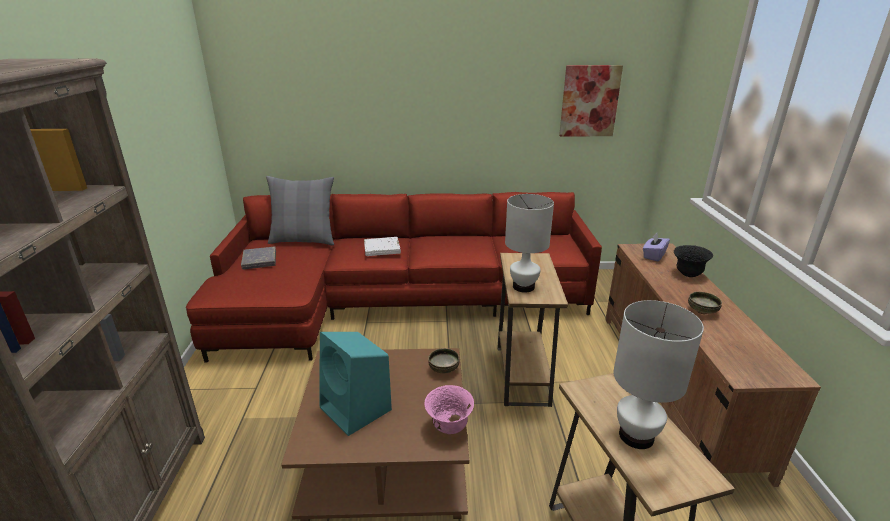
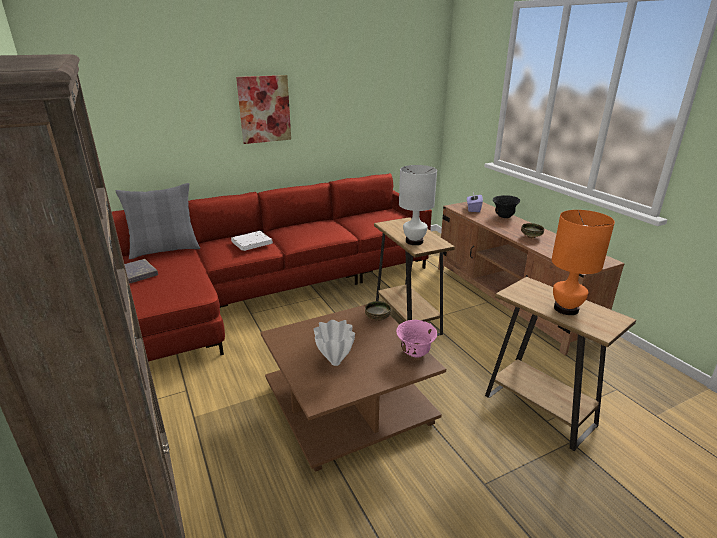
camera: 25 degrees left, 0 degrees up
turquoise speaker [320,332,392,436] -> white vase [314,320,355,366]
picture [559,65,623,137] -> picture moved to [236,75,291,144]
white table lamp [613,300,704,449] -> orange table lamp [552,210,615,315]

